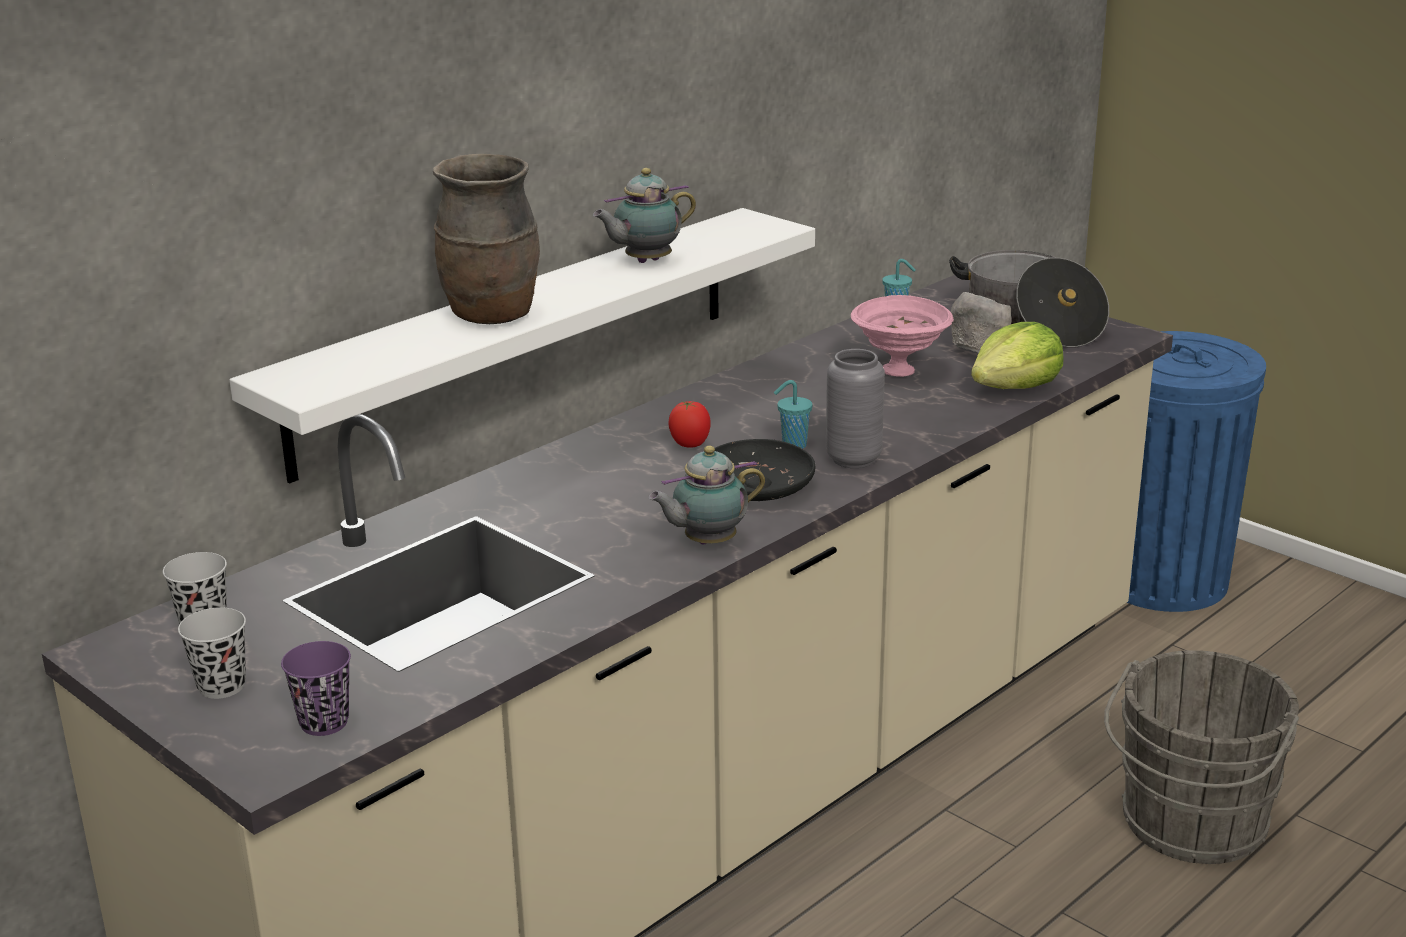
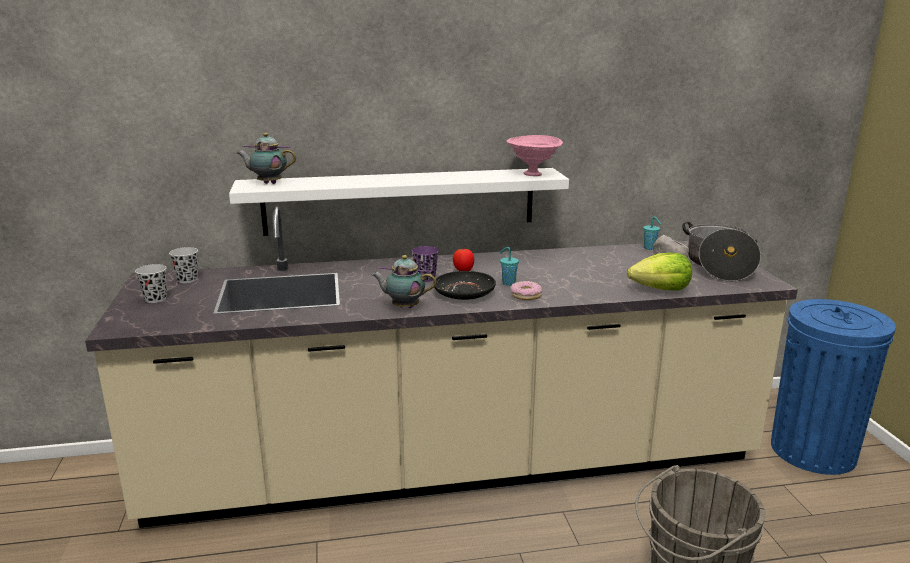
camera: 35 degrees right, 5 degrees down
purple cup [281,641,351,736] -> purple cup moved to [412,246,439,282]
brown vase [433,154,540,324] -> none
teapot [593,168,696,263] -> teapot moved to [237,133,296,184]
grey vase [826,349,885,468] -> donut [511,281,542,300]
pink bowl [851,295,954,377] -> pink bowl moved to [506,135,563,176]

